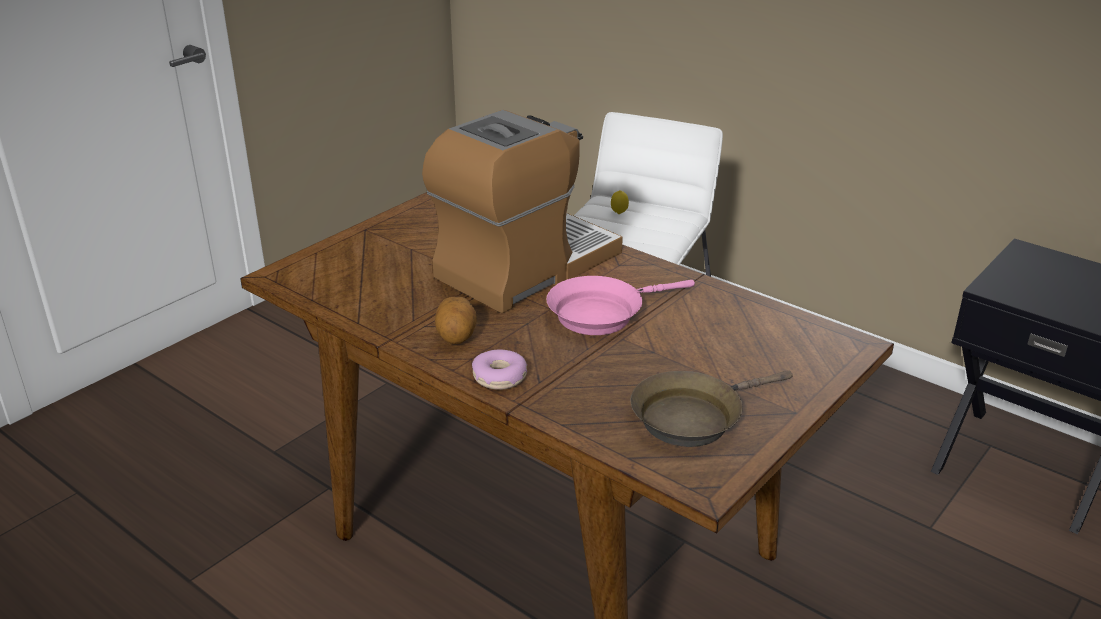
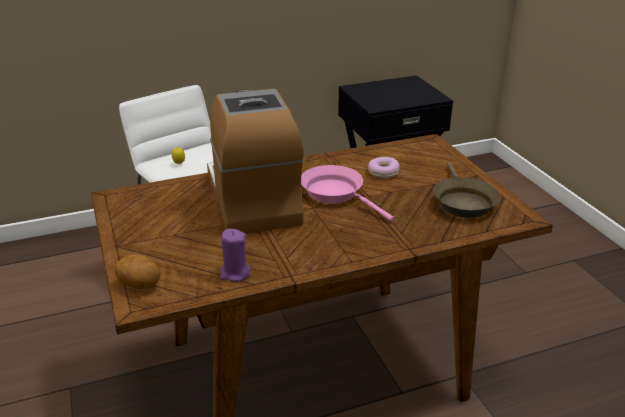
camera: 60 degrees left, 0 degrees up
potato [435,297,477,344] -> potato moved to [115,255,160,289]
donut [472,349,527,390] -> donut moved to [368,157,400,178]
pink frying pan [546,276,695,335] -> pink frying pan turned 135 degrees clockwise [301,165,394,221]
none -> purple candle [220,229,251,282]

